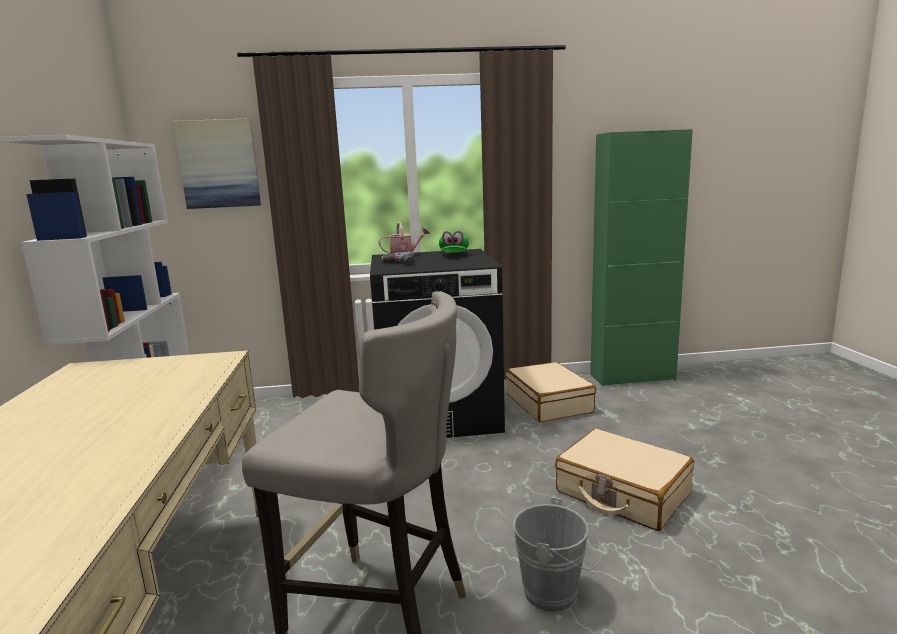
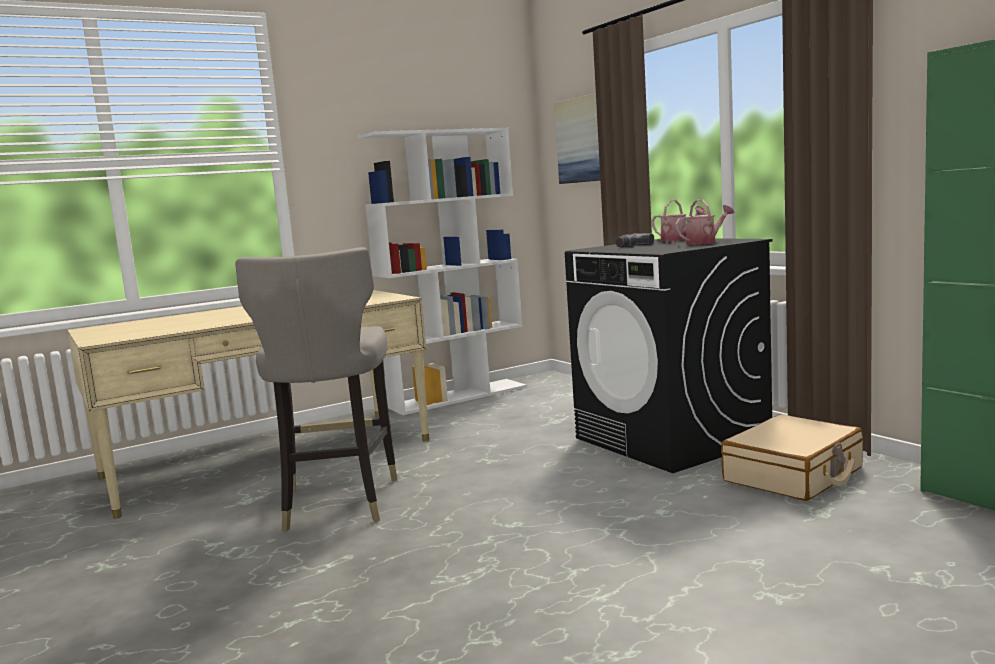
camera: 65 degrees right, 5 degrees down
green cap [439,231,469,253] -> watering can [675,199,735,245]
grey bucket [513,497,602,613] -> none
beige suitcase [555,428,694,531] -> none

